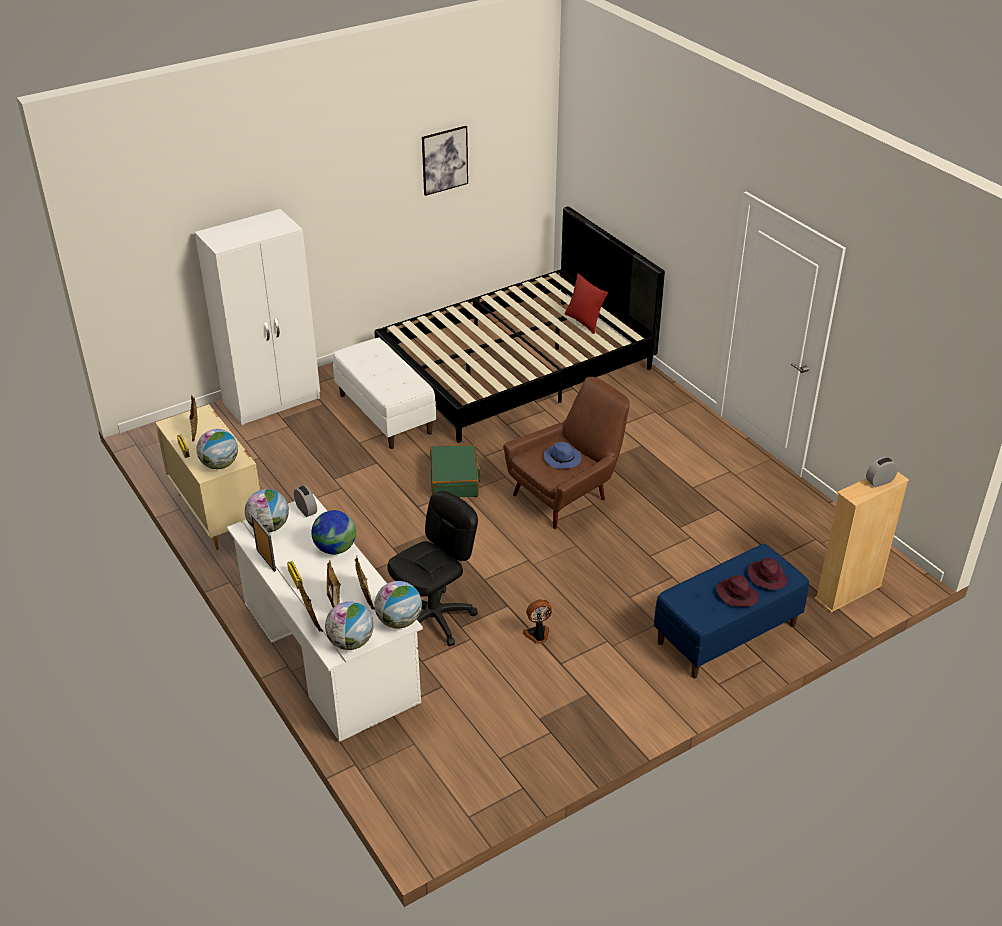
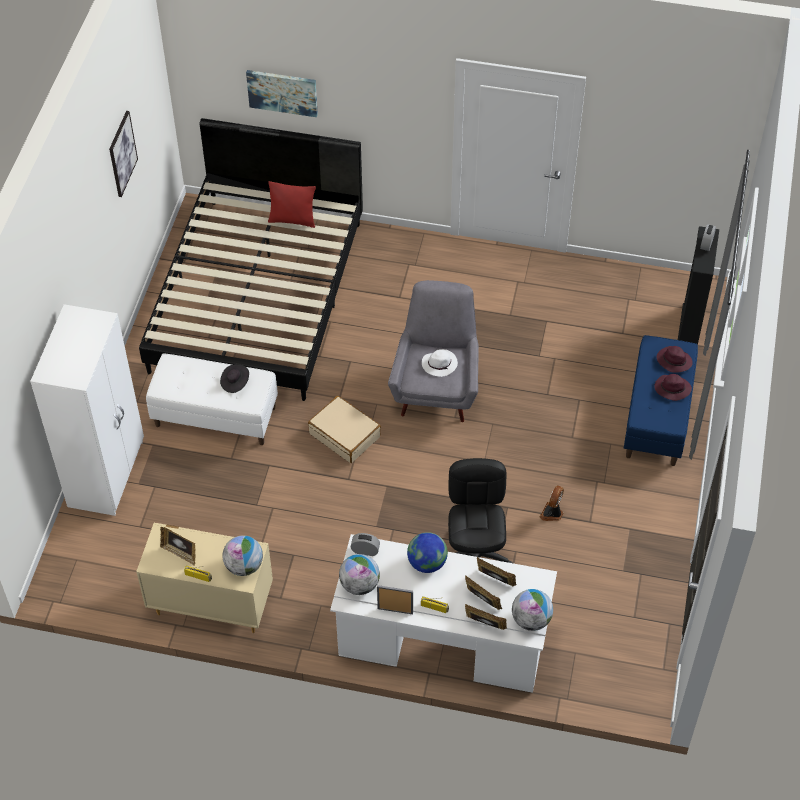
camera: 45 degrees left, 15 degrees up
globe [374,581,422,628] -> none
green suitcase [430,445,481,497] -> beige suitcase [308,396,381,463]
brown armchair [503,377,630,529] -> grey armchair [388,280,479,422]
blue hat [544,442,582,469] -> white hat [422,349,458,377]
beige bookcase [814,472,909,612] -> black bookcase [678,226,719,345]
none -> black hat [220,364,249,393]
none -> picture [246,70,318,117]

